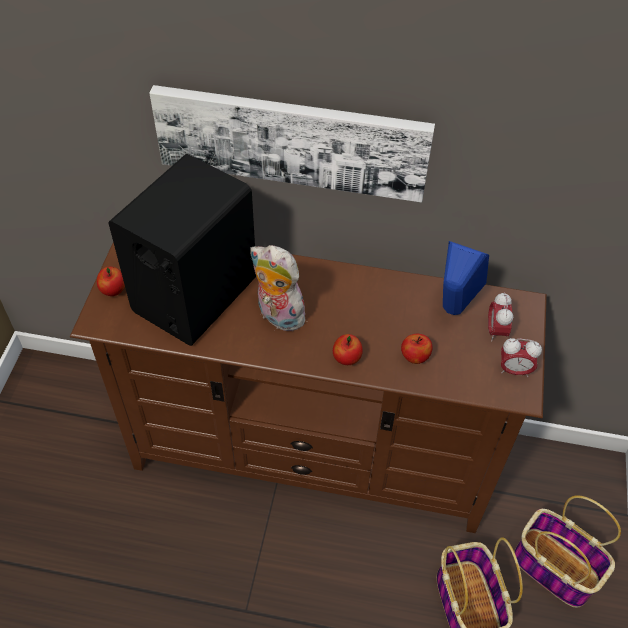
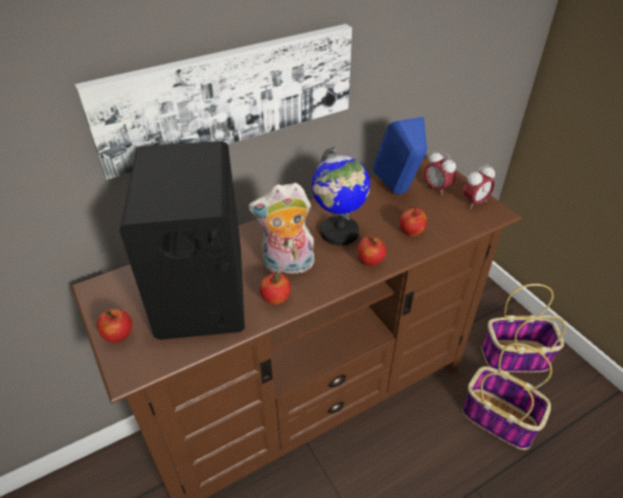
camera: 40 degrees left, 10 degrees down
none -> apple [259,273,291,305]
none -> globe [312,146,370,245]

